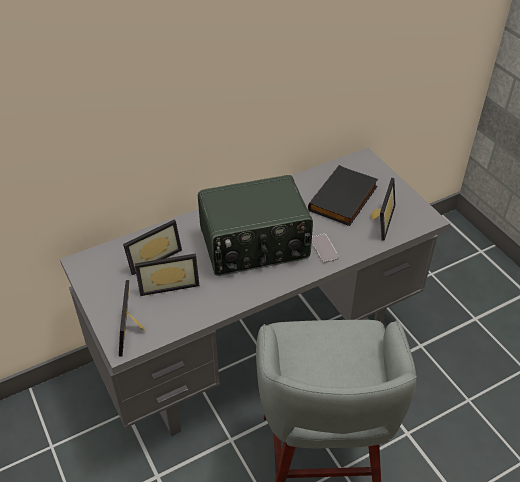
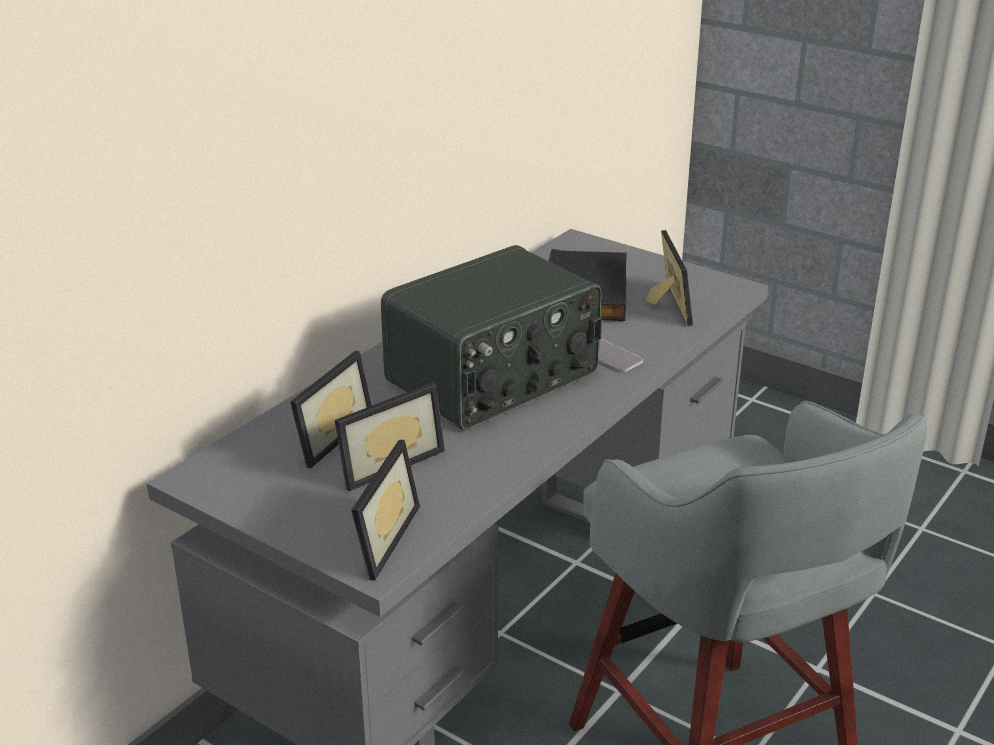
camera: 25 degrees left, 15 degrees down
picture frame [119,280,145,356] -> picture frame turned 135 degrees counterclockwise [351,440,420,580]

